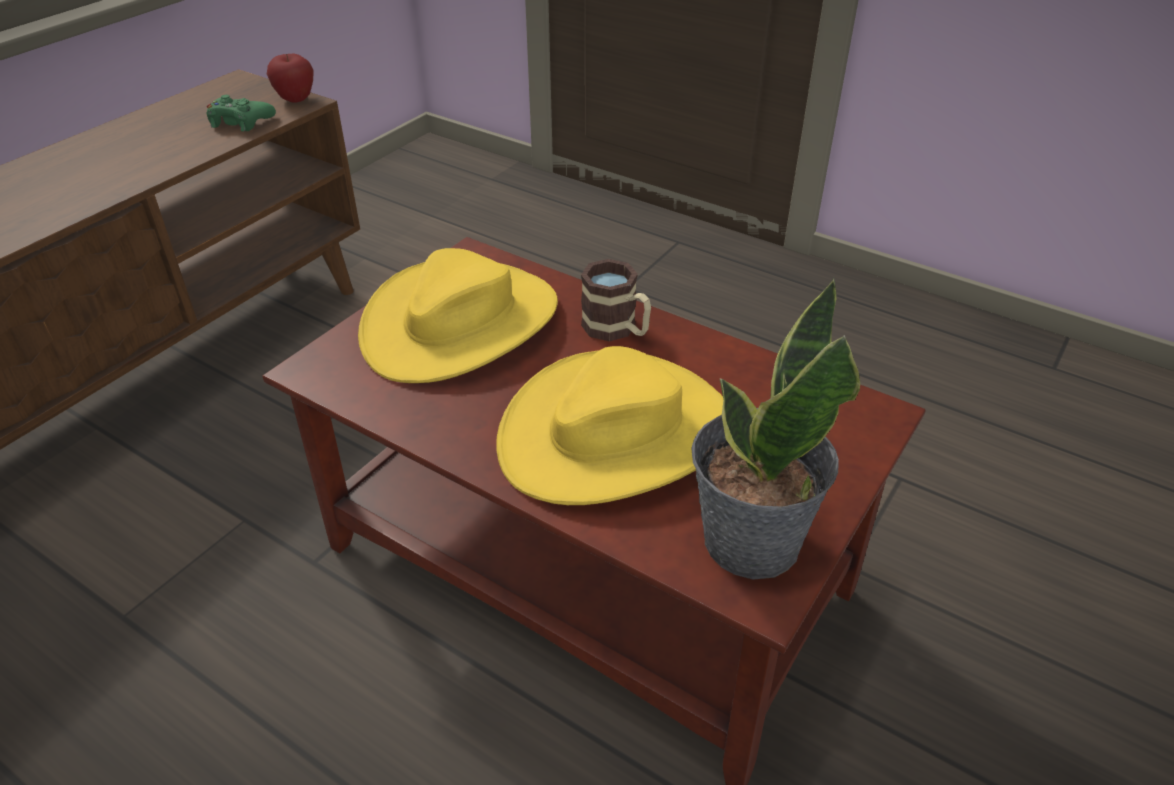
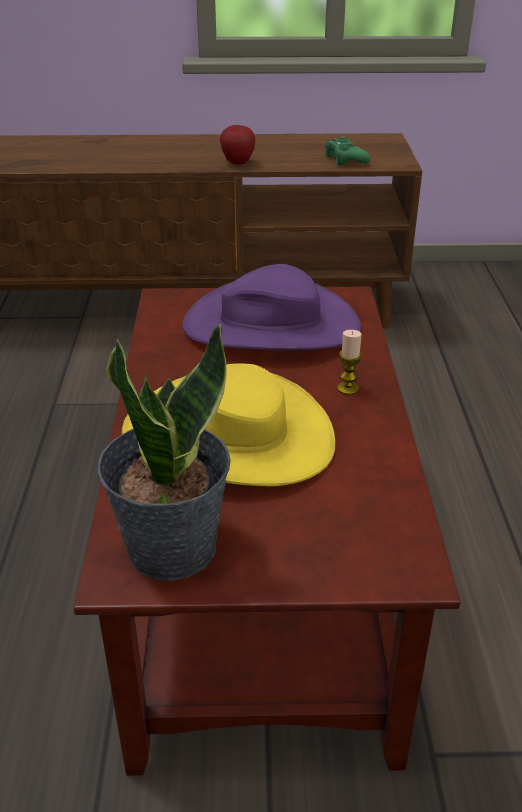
camera: 55 degrees right, 5 degrees down
apple [267,54,314,103] -> apple moved to [220,125,256,165]
yellow hat [358,248,558,383] -> purple hat [182,264,361,350]
mug [581,259,651,341] -> candle [337,330,362,395]

